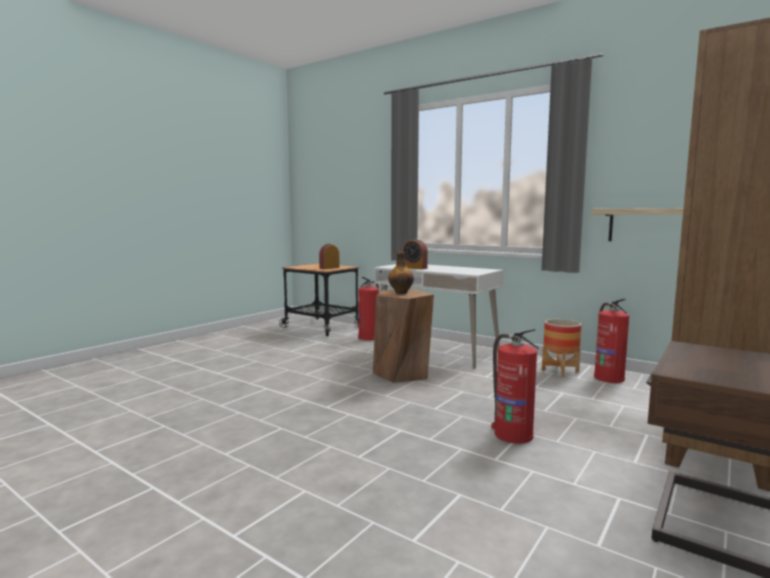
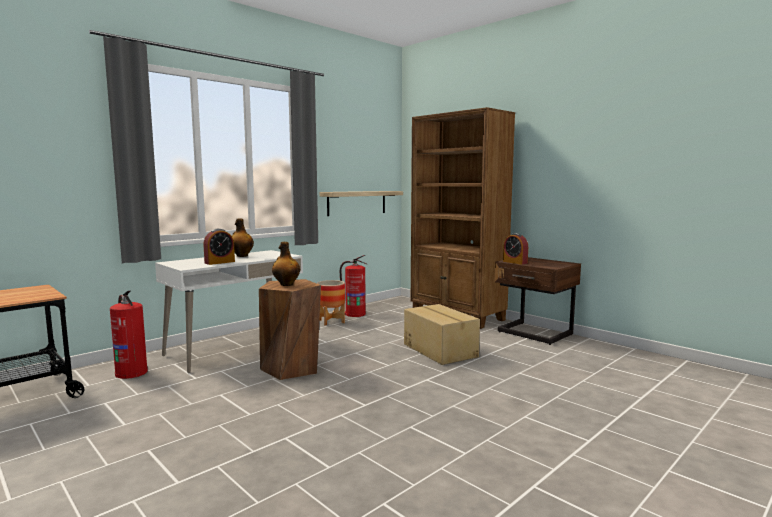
camera: 80 degrees left, 0 degrees up
alarm clock [319,243,340,269] -> alarm clock moved to [503,233,528,265]
fire extinguisher [491,329,539,444] -> cardboard box [404,304,480,365]
none -> bottle [232,219,254,257]

